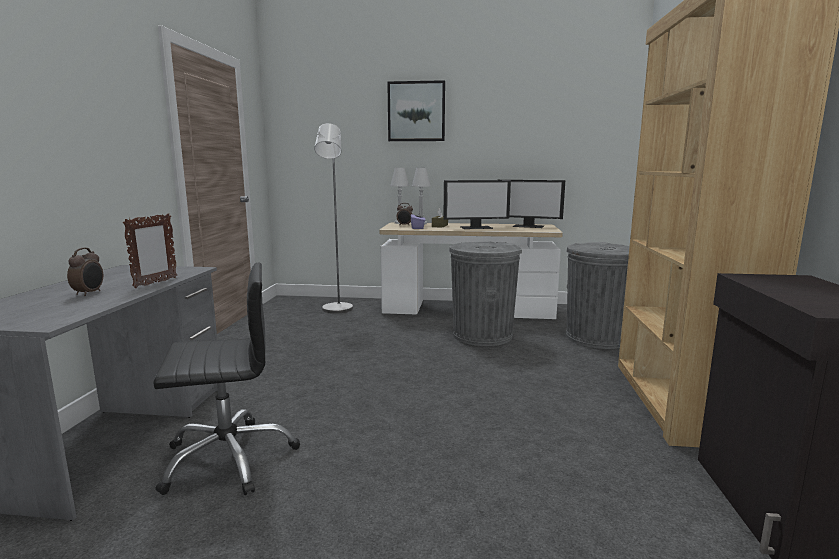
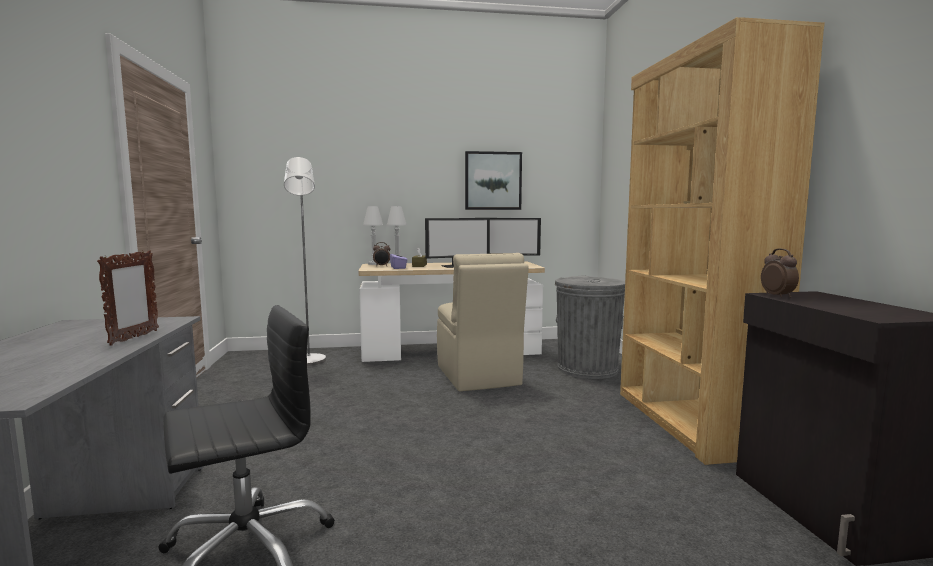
camera: 15 degrees left, 5 degrees down
alarm clock [67,248,103,296] -> alarm clock moved to [761,249,799,298]
picture [387,80,445,141] -> picture moved to [465,151,522,210]
grey trash can [449,241,522,346] -> beige chair [437,253,529,391]

